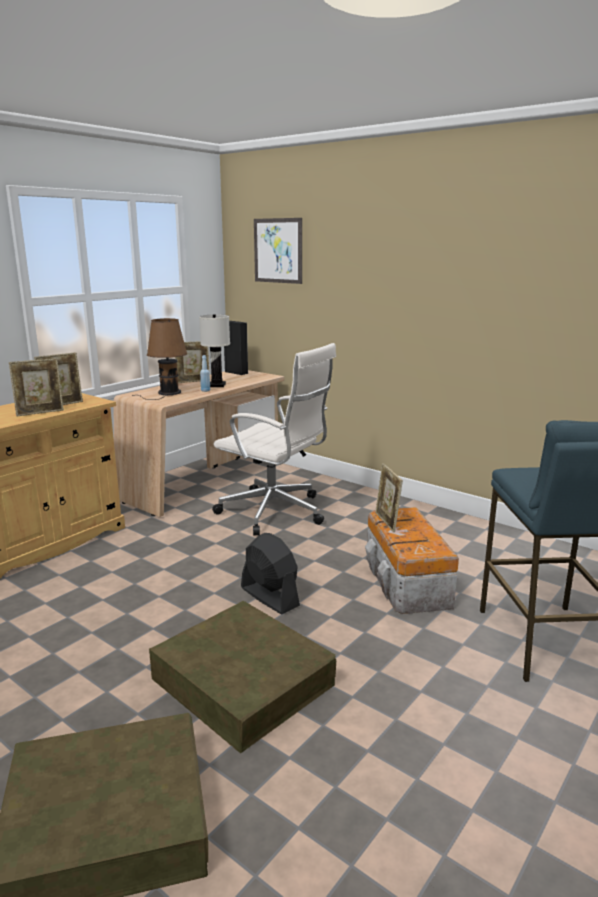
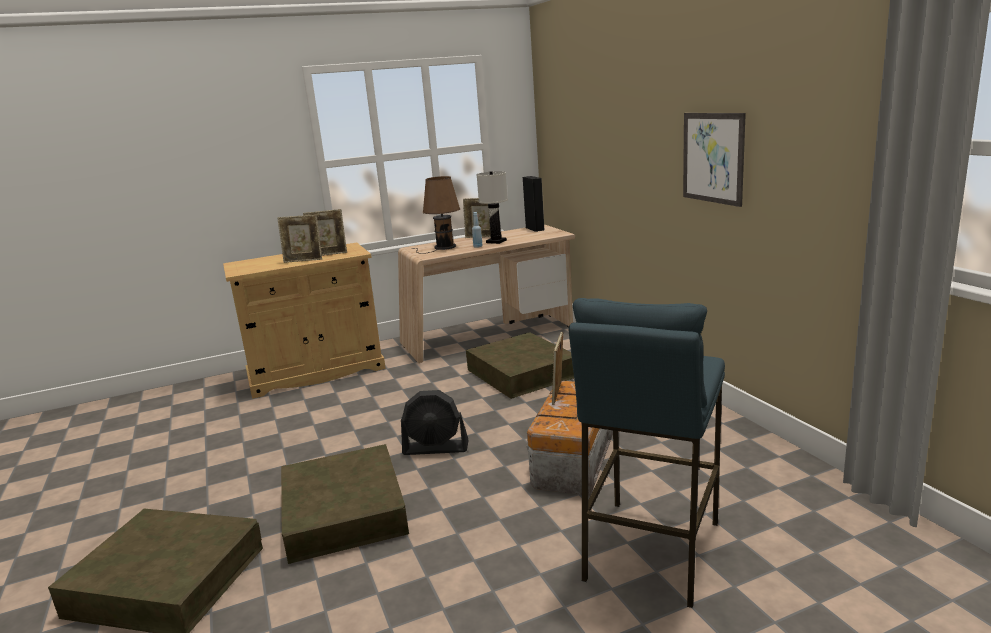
camera: 30 degrees right, 0 degrees up
white office chair [212,343,336,536] -> brown storage box [466,332,574,399]
black fan [241,533,300,614] -> black fan turned 105 degrees clockwise [401,390,468,455]
picture [254,218,302,284] -> picture moved to [683,113,746,207]

